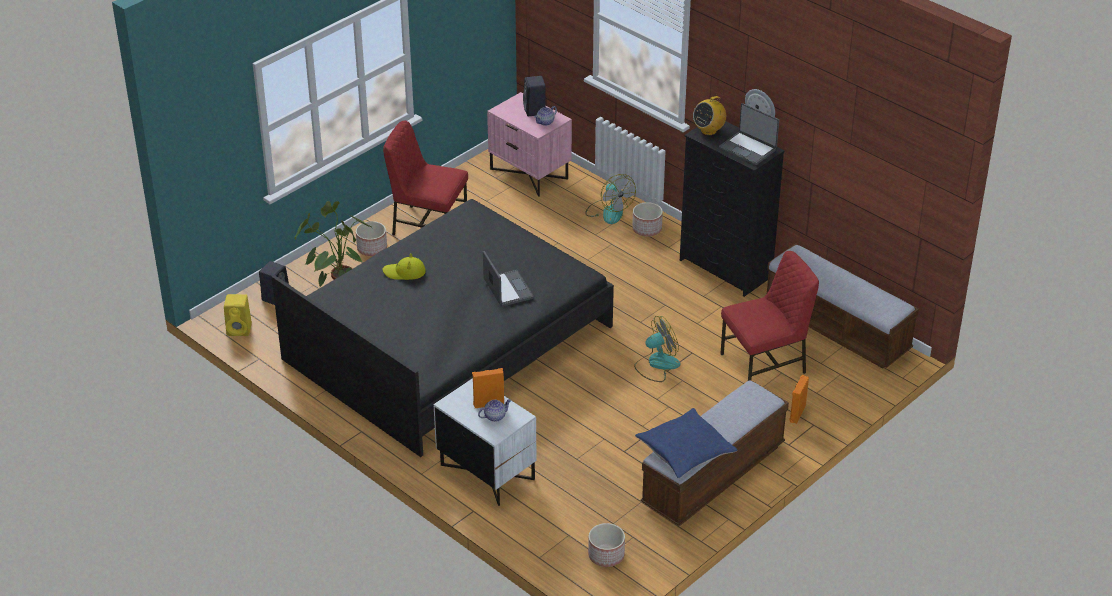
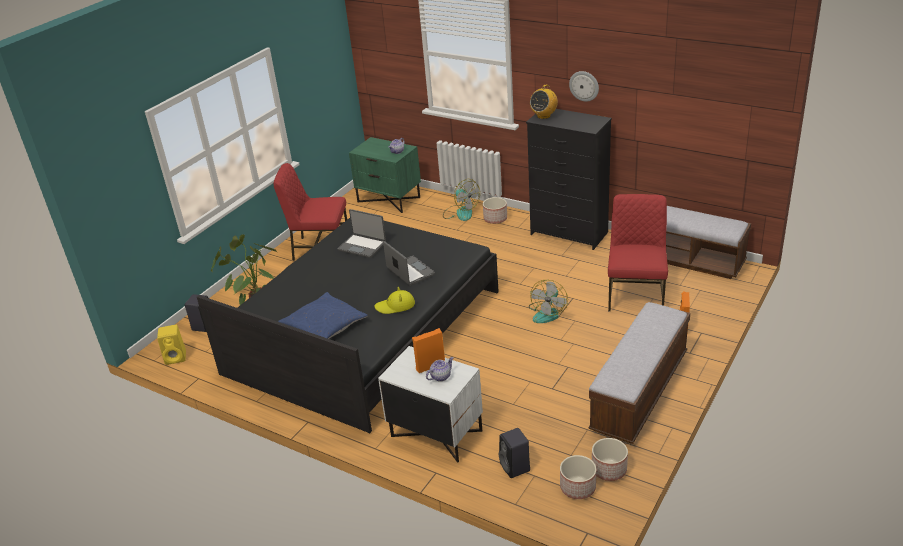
camera: 10 degrees left, 5 degrees down
planter [356,221,387,256] -> planter moved to [592,438,628,481]
yellow hat [383,253,426,280] -> yellow hat moved to [374,287,415,314]
pink nightstand [487,92,572,197] -> green nightstand [349,137,421,213]
black speaker [523,76,546,116] -> black speaker moved to [499,428,530,478]
fan [634,316,680,382] -> fan turned 150 degrees clockwise [529,280,568,323]
blue pillow [635,408,737,479] -> blue pillow moved to [278,292,368,339]
laptop [719,103,779,165] -> laptop moved to [337,209,386,258]
red chair [720,251,819,381] -> red chair turned 45 degrees counterclockwise [608,194,668,312]

